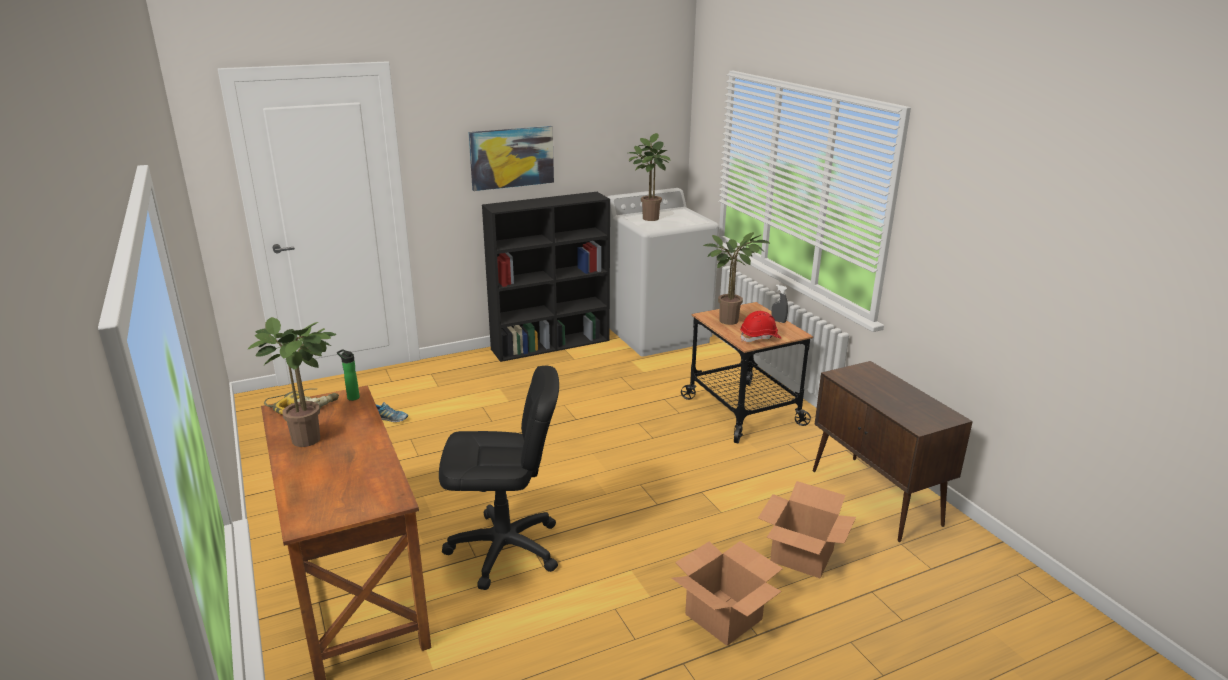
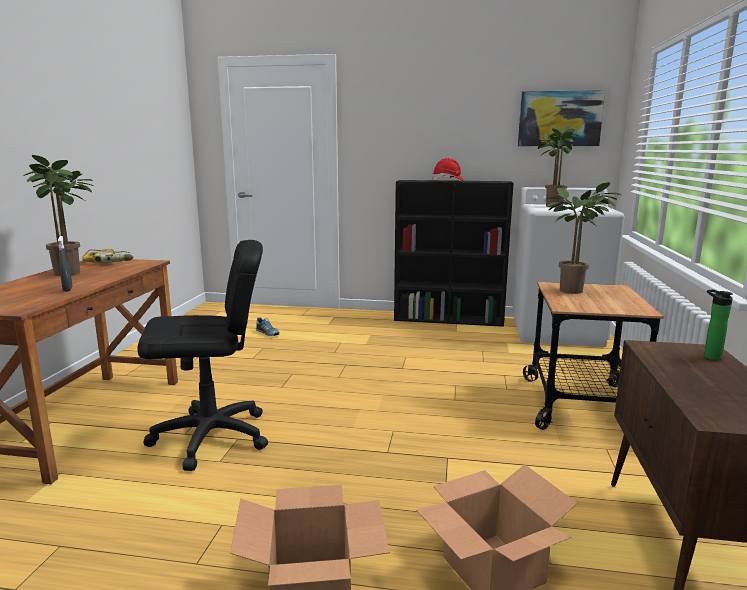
camera: 35 degrees right, 10 degrees down
bottle [337,349,360,401] -> bottle moved to [704,289,733,360]
black office chair [439,366,559,590] -> black office chair turned 45 degrees counterclockwise [137,240,268,471]
picture [469,126,554,191] -> picture moved to [518,90,605,146]
red hard hat [740,311,782,342] -> red hard hat moved to [433,158,465,181]
grey spray bottle [771,285,788,323] -> grey spray bottle moved to [58,236,73,292]

